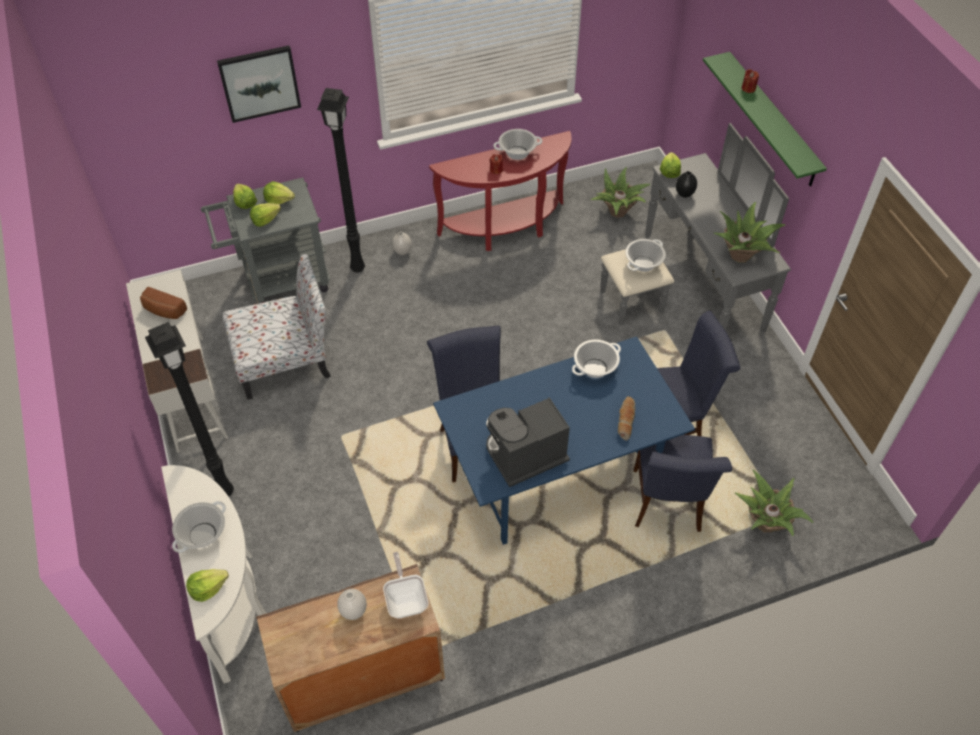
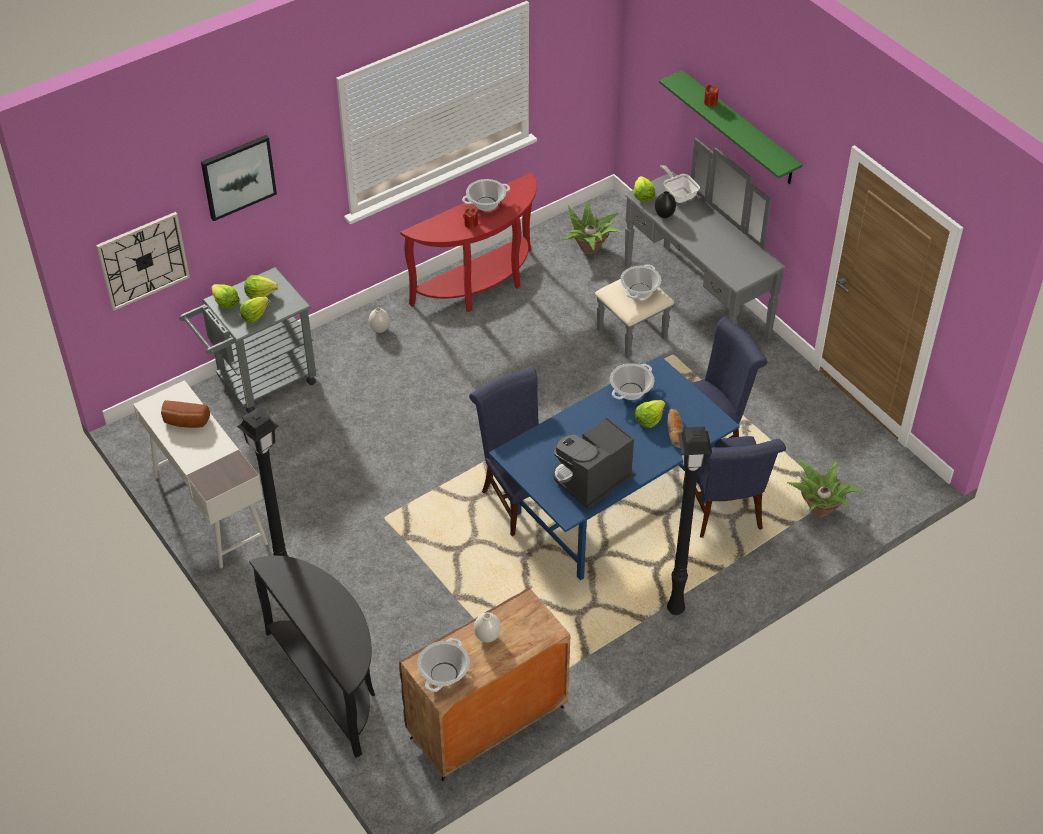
camera: 15 degrees left, 5 degrees down
white console table [161,465,267,683] -> black console table [249,556,375,758]
cooking pot [172,501,226,553] -> cooking pot moved to [417,638,470,692]
lettuce [186,569,229,602] -> lettuce moved to [635,400,665,428]
chair [222,254,331,400] -> none
black floor lamp [317,88,365,273] -> black floor lamp moved to [667,426,712,615]
frying pan [383,552,429,619] -> frying pan moved to [660,165,700,203]
potted plant [714,202,785,263] -> none
none -> wall clock [96,212,190,311]

